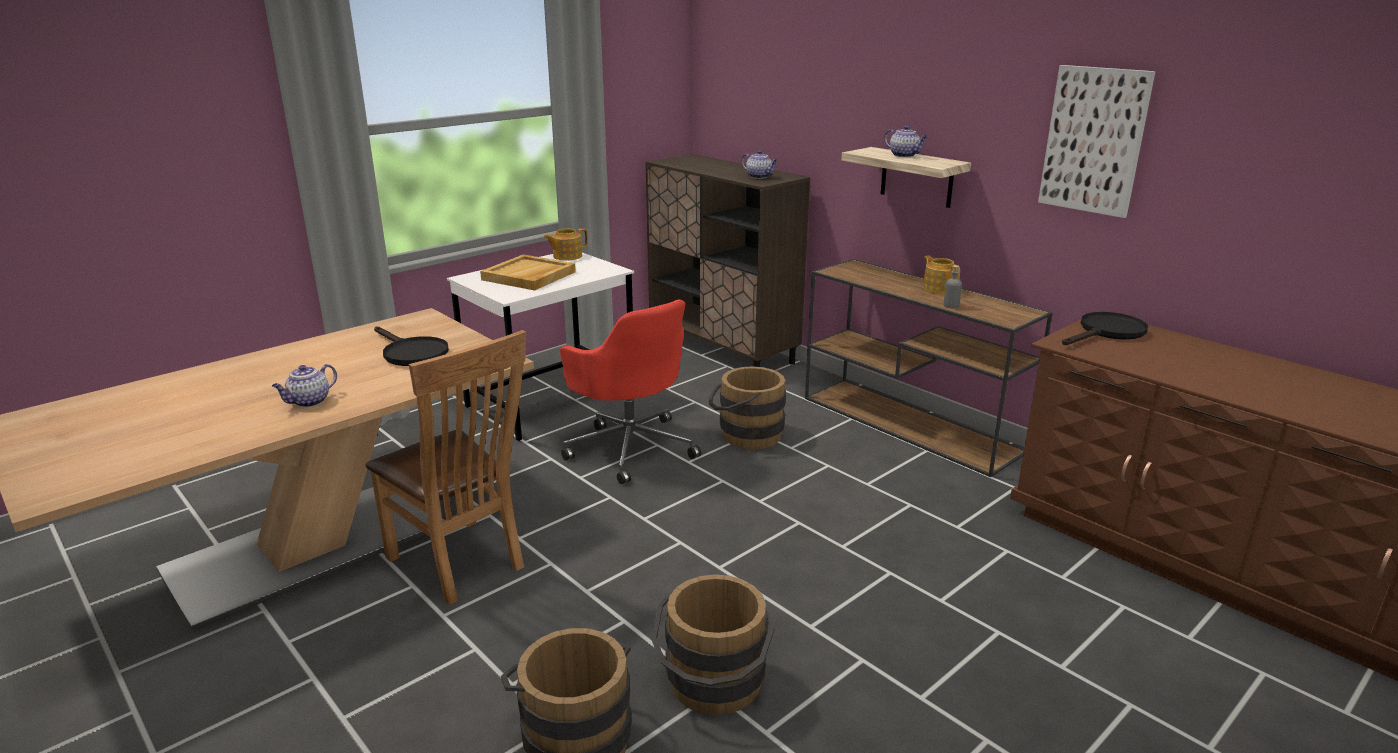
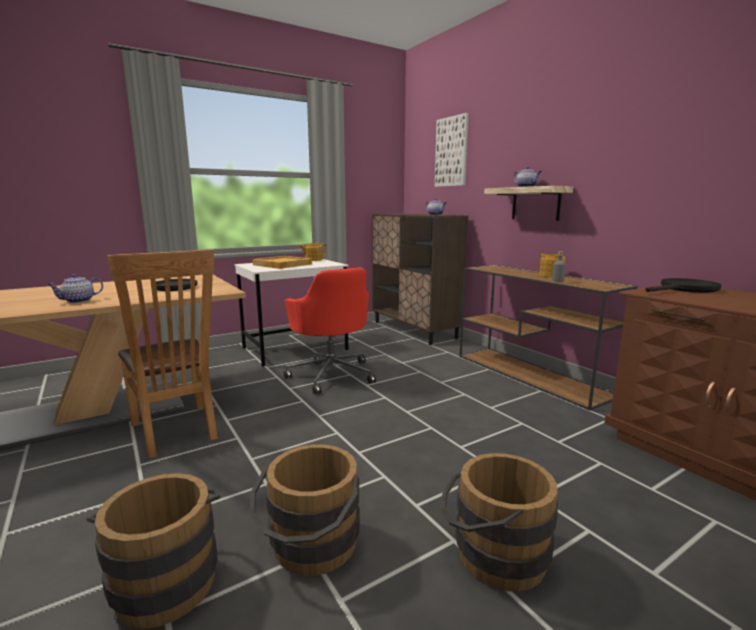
camera: 10 degrees right, 10 degrees down
brown bucket [709,366,786,449] -> brown bucket moved to [440,453,558,592]
picture [1038,65,1156,218] -> picture moved to [435,113,469,187]

